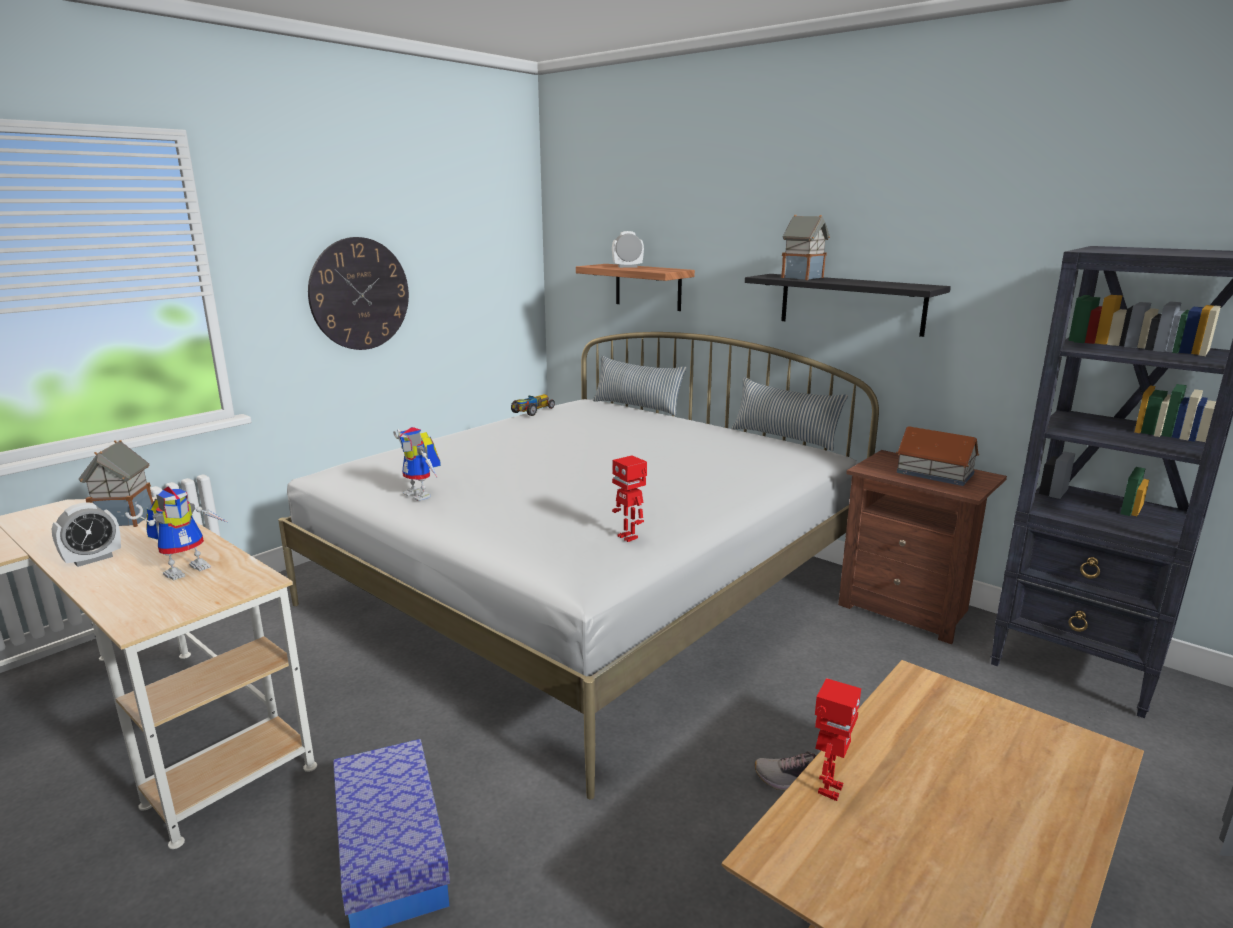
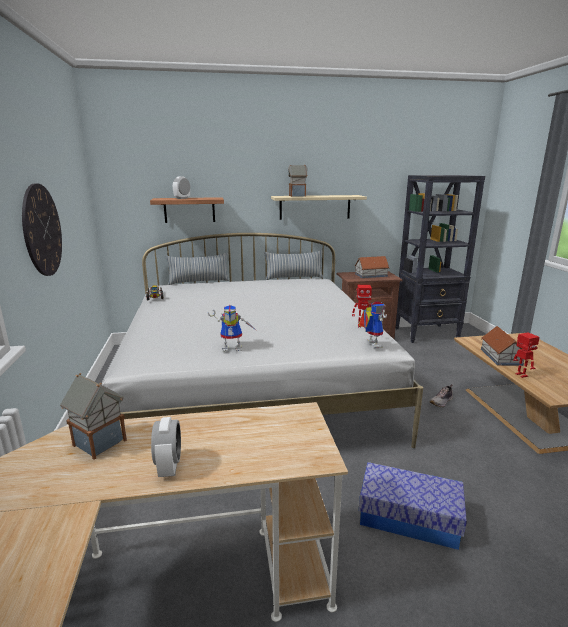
camera: 50 degrees left, 0 degrees up
toy robot [125,487,229,581] -> toy robot moved to [359,301,387,348]
black shelf [745,274,951,337] -> beige shelf [271,195,367,220]
none -> toy house [481,326,524,366]

